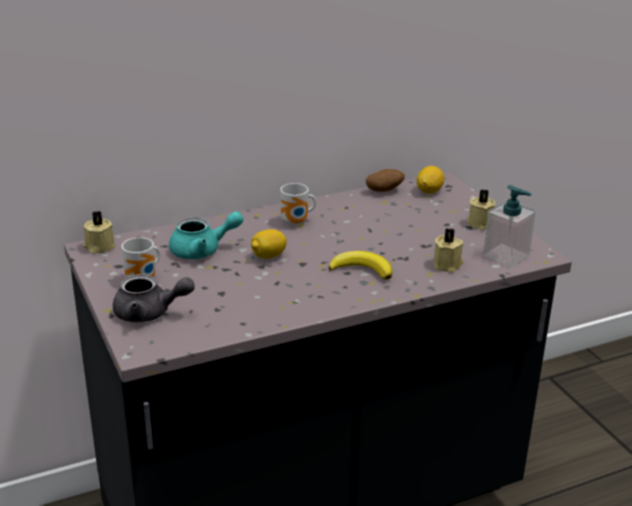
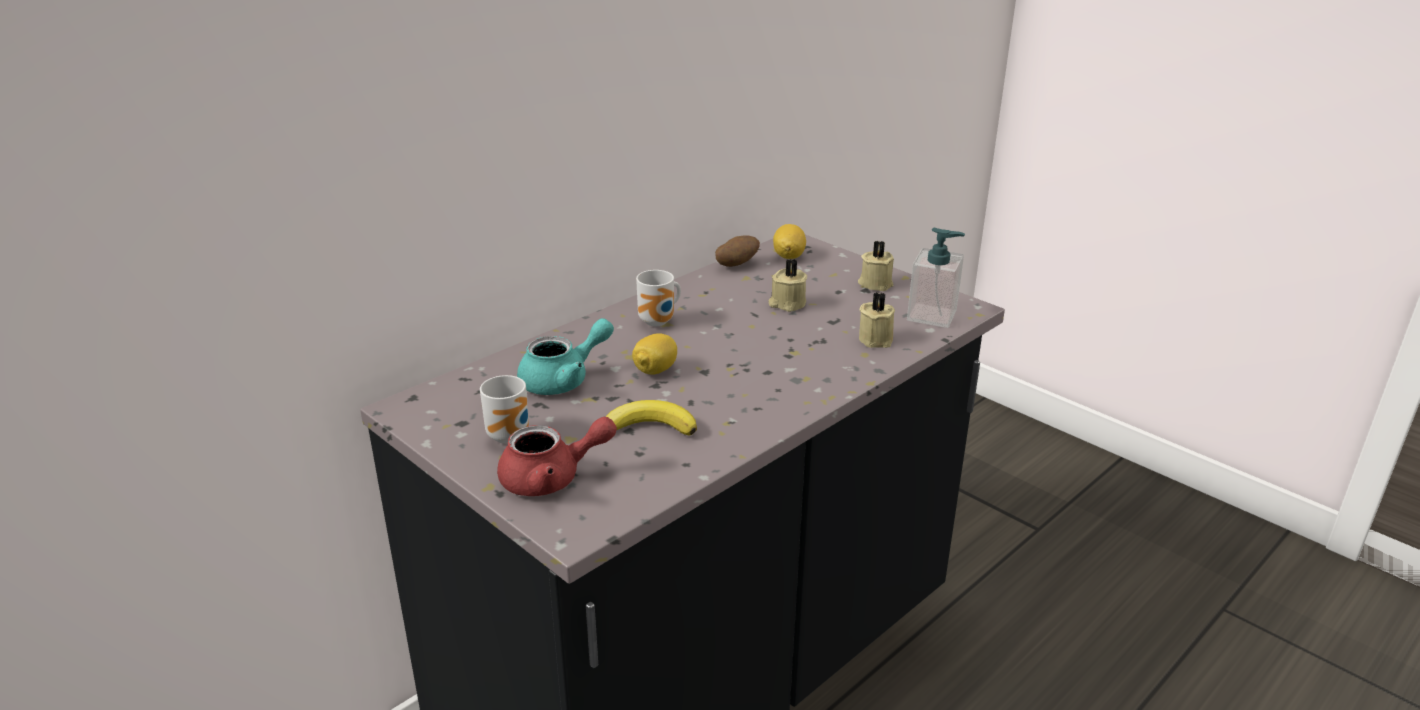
camera: 20 degrees left, 0 degrees up
beige candle [83,211,116,253] -> beige candle moved to [768,259,807,312]
grey teapot [113,274,195,322] -> red teapot [497,417,617,496]
banana [329,251,392,280] -> banana moved to [606,400,697,436]

